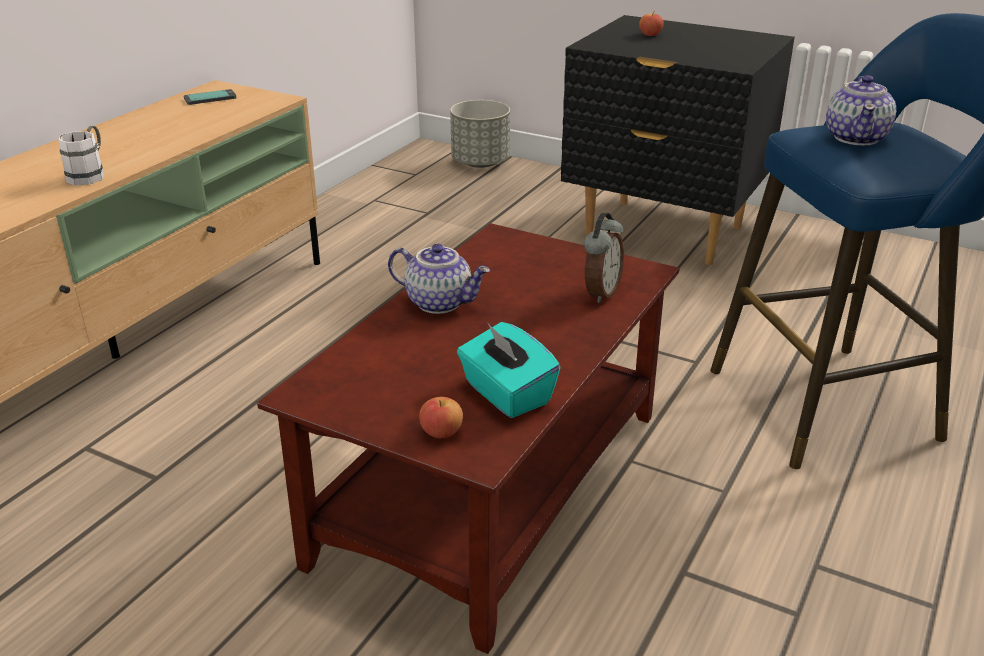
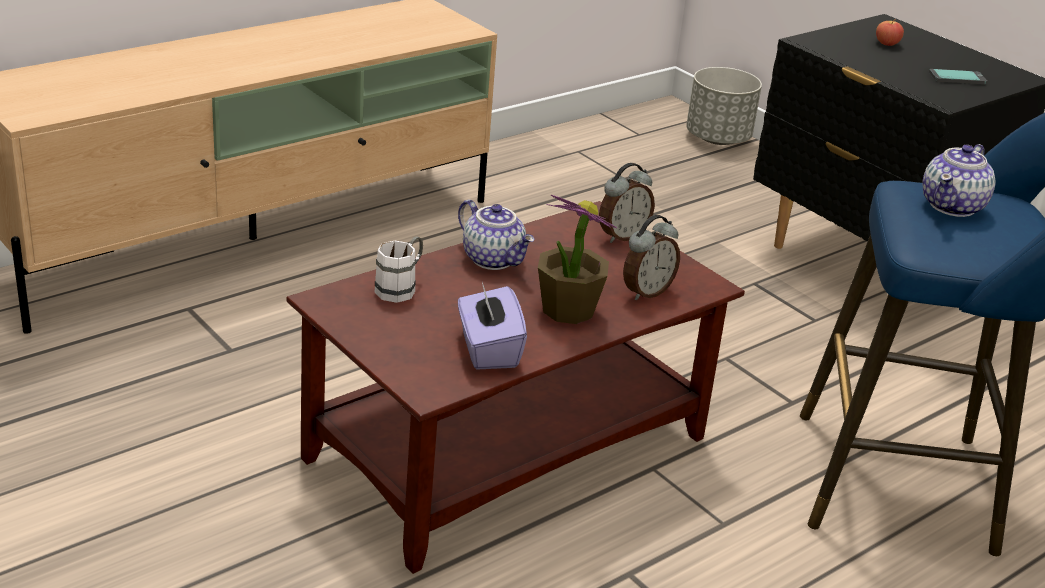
camera: 20 degrees right, 0 degrees up
white mug [58,126,104,185] -> white mug moved to [375,236,423,303]
phone [184,89,237,105] -> phone moved to [929,69,987,84]
apple [419,397,463,439] -> none
turquoise tissue box [457,322,561,418] -> purple tissue box [458,282,527,370]
none -> potted plant [538,195,617,324]
none -> alarm clock [599,163,655,243]

